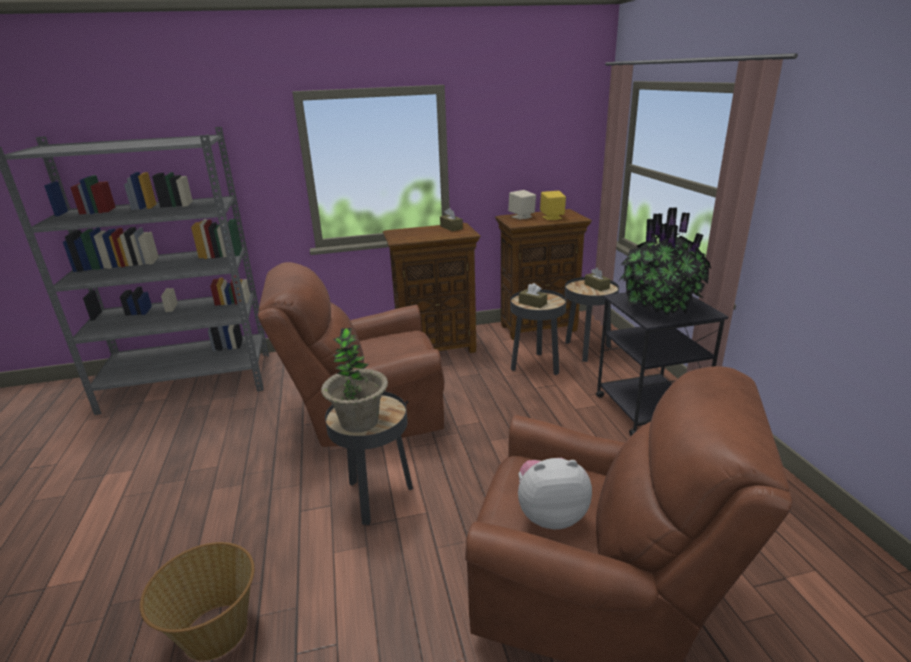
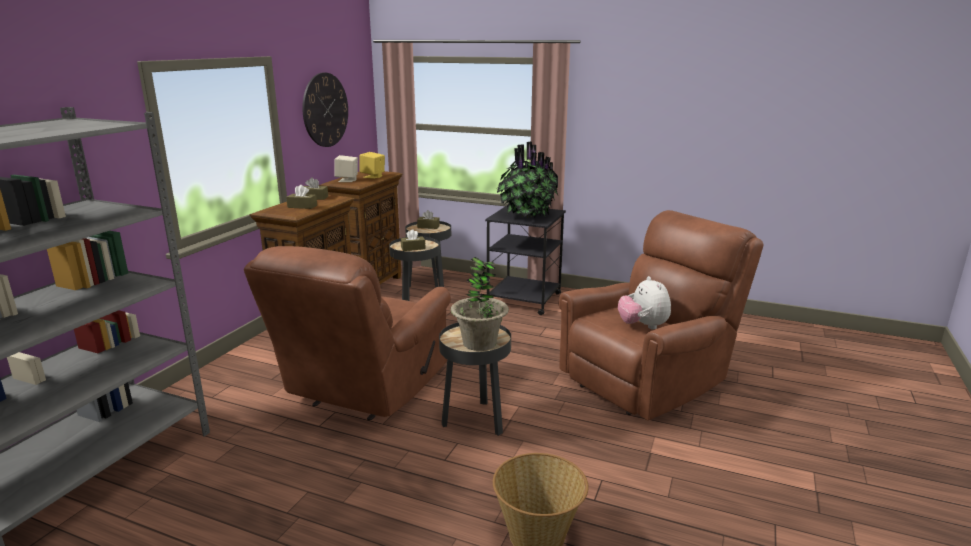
camera: 55 degrees left, 5 degrees down
plush toy [518,458,592,529] -> plush toy turned 45 degrees counterclockwise [618,276,671,330]
none -> brown tissue box [286,185,317,209]
none -> wall clock [302,72,348,147]

